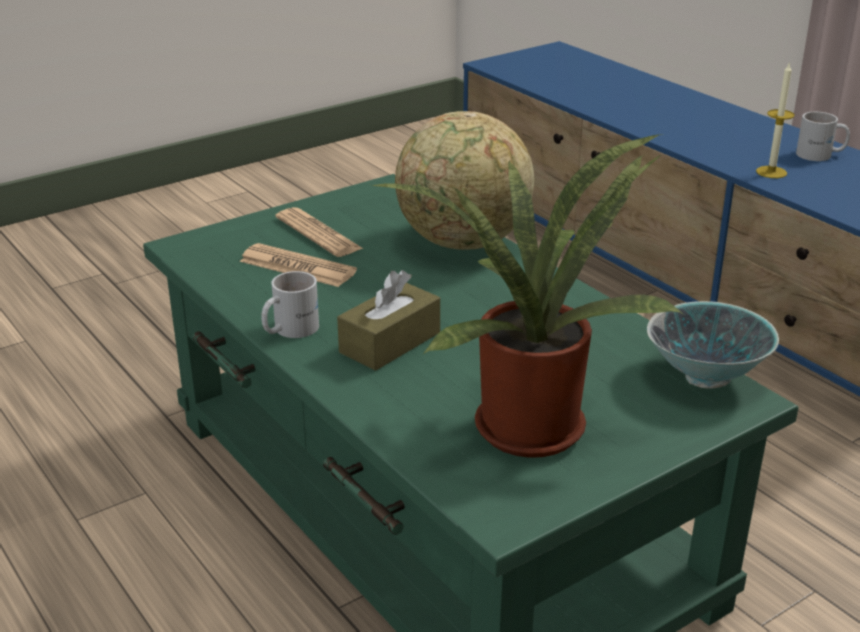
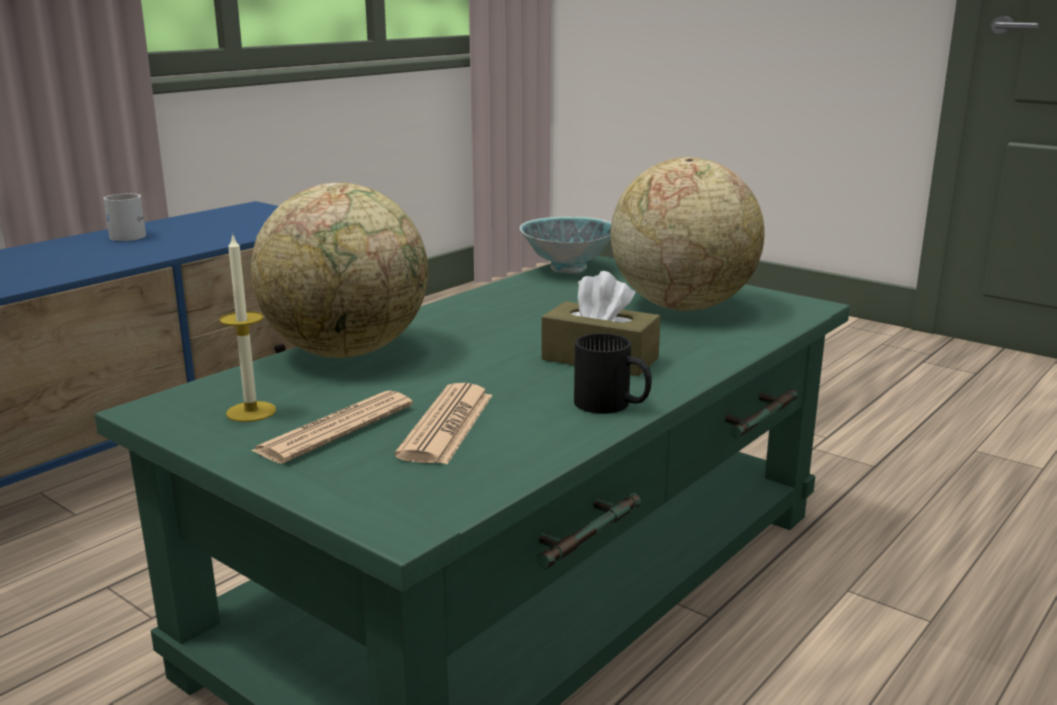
camera: 105 degrees left, 10 degrees down
white mug [261,271,319,338] -> black mug [574,333,652,414]
potted plant [372,134,684,458] -> globe [611,157,764,311]
candle [756,62,795,178] -> candle moved to [219,233,276,422]

